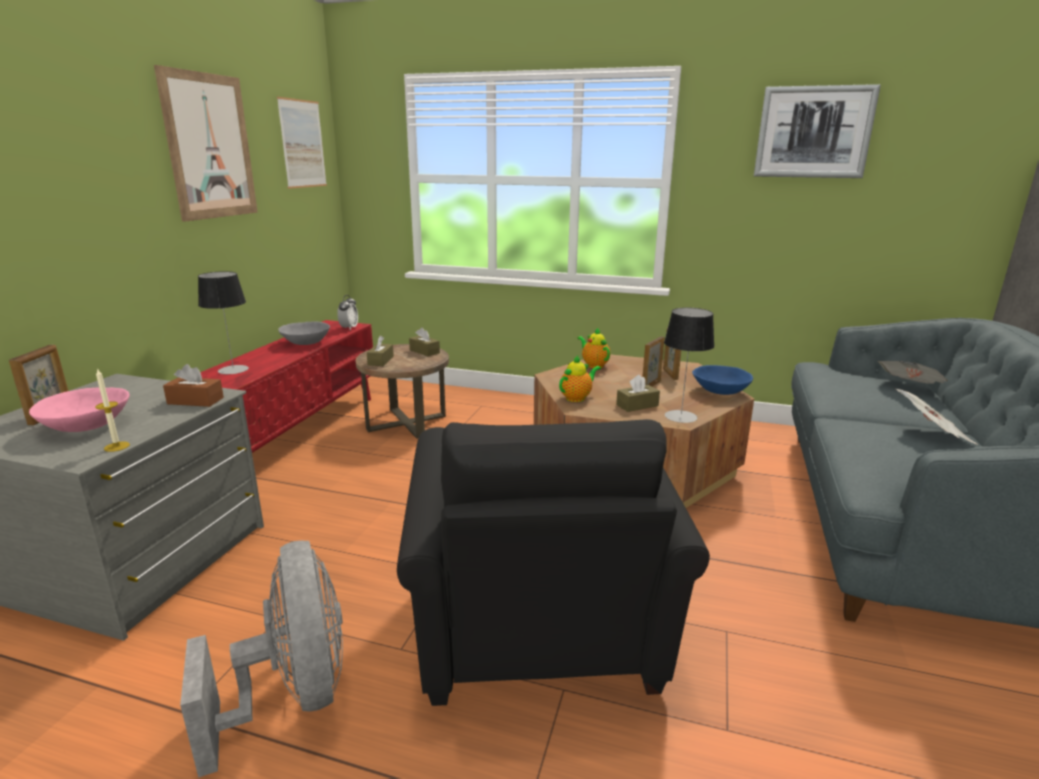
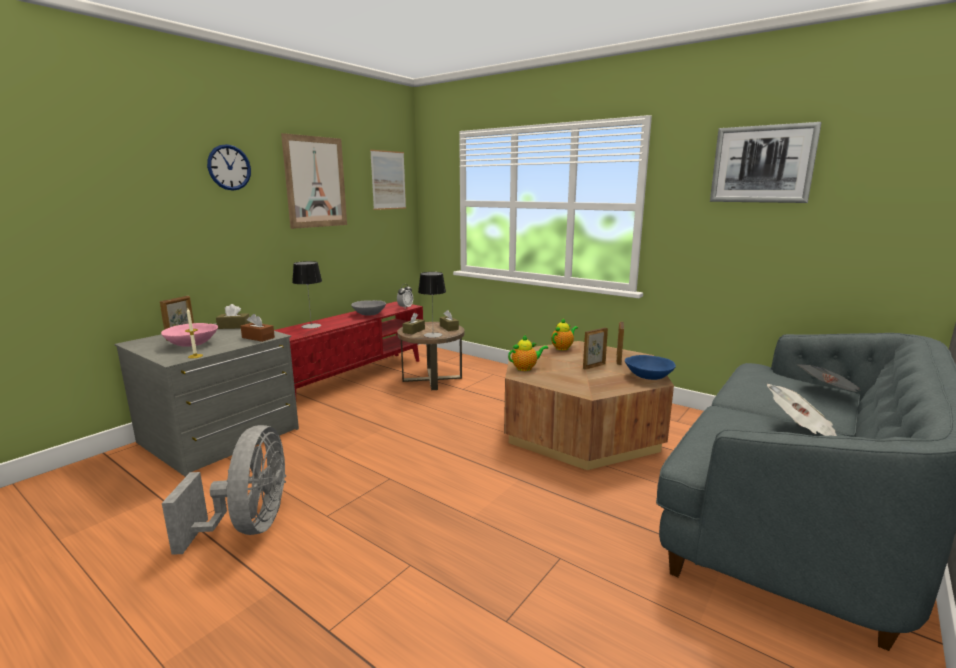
camera: 20 degrees right, 5 degrees down
black armchair [397,419,710,706] -> none
teapot [577,328,610,368] -> teapot turned 60 degrees clockwise [551,318,578,350]
brown tissue box [616,375,660,412] -> brown tissue box moved to [216,304,250,329]
table lamp [664,308,715,423] -> table lamp moved to [418,272,446,338]
none -> wall clock [207,144,251,191]

